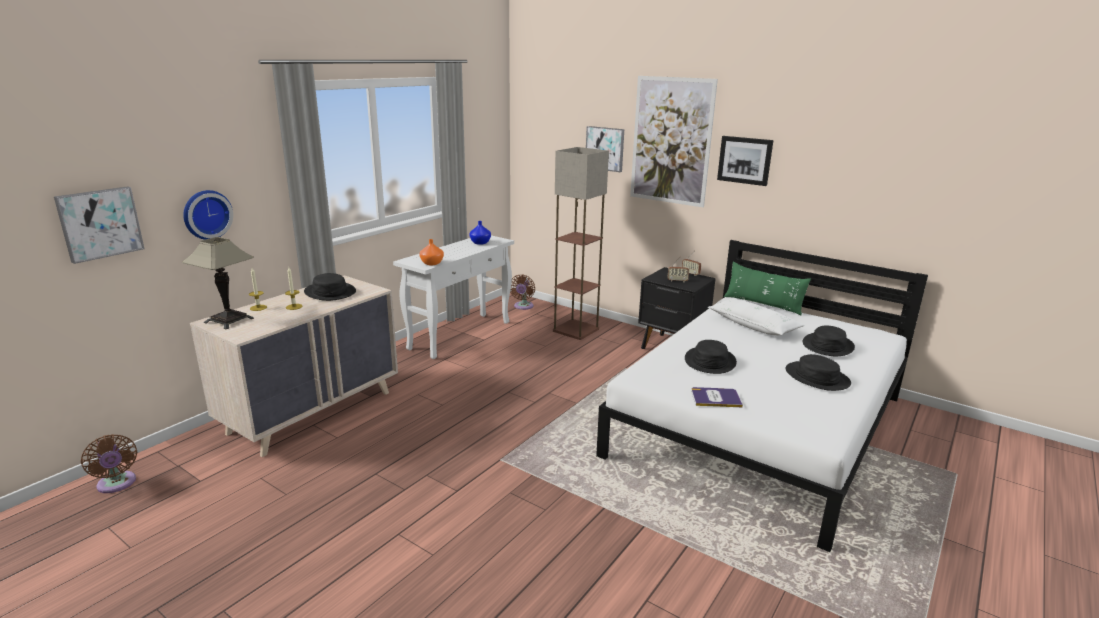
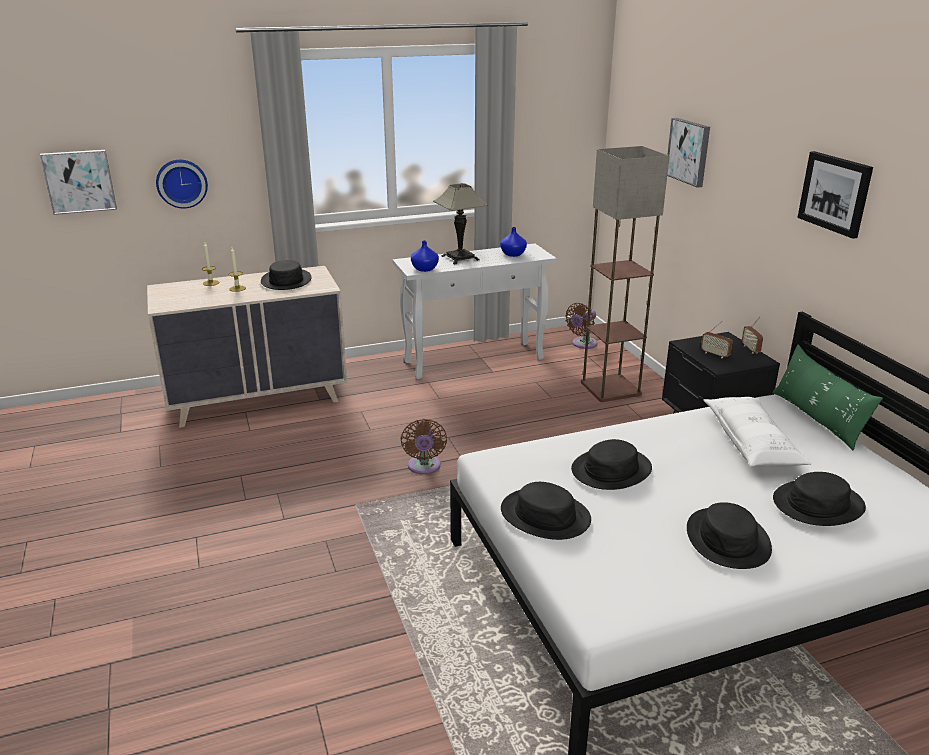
camera: 35 degrees right, 5 degrees up
brown fan [81,434,137,493] -> brown fan moved to [401,419,447,475]
table lamp [182,237,254,329] -> table lamp moved to [433,183,488,264]
orange vase [419,239,444,265] -> blue vase [411,240,439,272]
picture [630,76,718,207] -> none
book [691,387,743,407] -> black hat [501,482,591,540]

